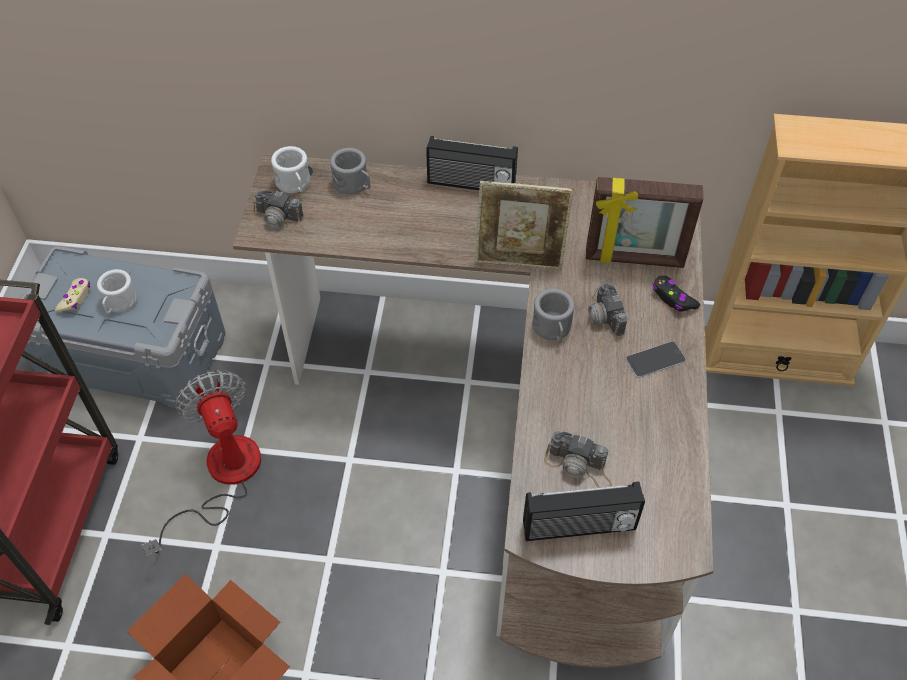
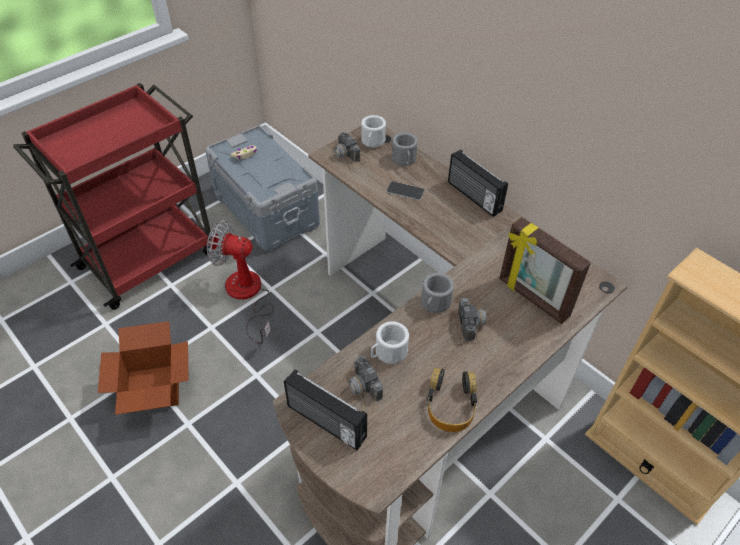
camera: 40 degrees right, 5 degrees down
white mug [97,269,138,314] -> white mug moved to [371,321,409,364]
fan [141,370,261,556] -> fan turned 90 degrees counterclockwise [207,220,274,344]
picture frame [475,181,574,270] -> none
camera [586,282,628,349] -> camera turned 150 degrees clockwise [458,298,486,342]
phone [626,341,686,378] -> phone moved to [386,181,425,200]
black game controller [653,276,700,311] -> none
none -> headphones [427,368,477,432]

